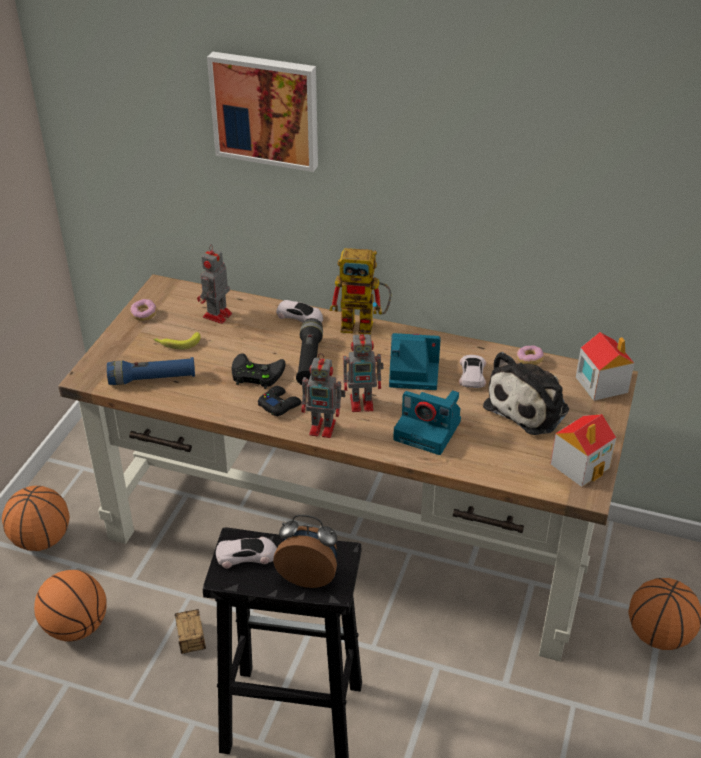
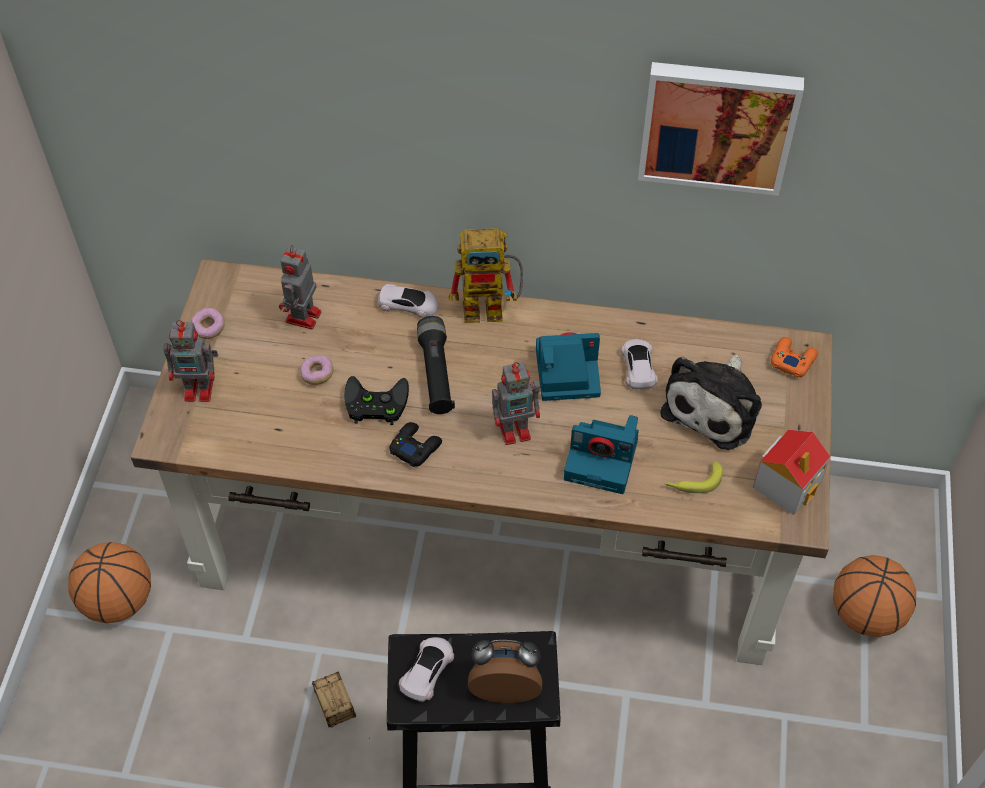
camera: 10 degrees left, 15 degrees up
basketball [34,570,107,641] -> none
blue flashlight [107,357,195,385] -> none
banana [153,332,200,349] -> banana moved to [665,461,723,493]
picture [207,52,318,172] -> picture moved to [638,62,804,196]
white toy car [216,537,277,568] -> white toy car turned 45 degrees counterclockwise [399,637,454,702]
toy robot [301,353,346,438] -> toy robot moved to [163,320,218,402]
donut [517,345,544,365] -> donut moved to [300,355,333,385]
toy house [576,332,634,401] -> orange game controller [771,337,818,378]

